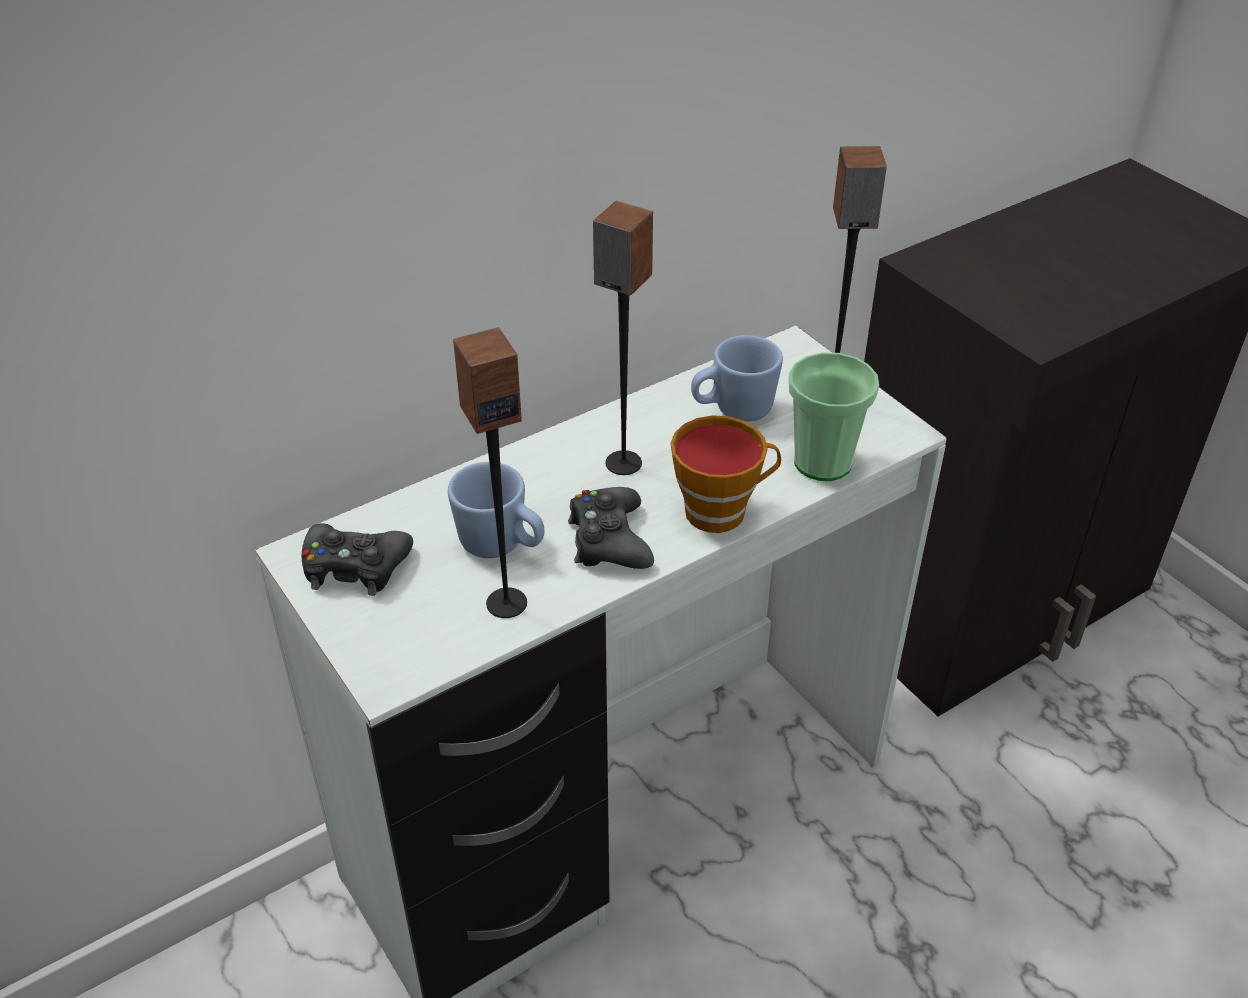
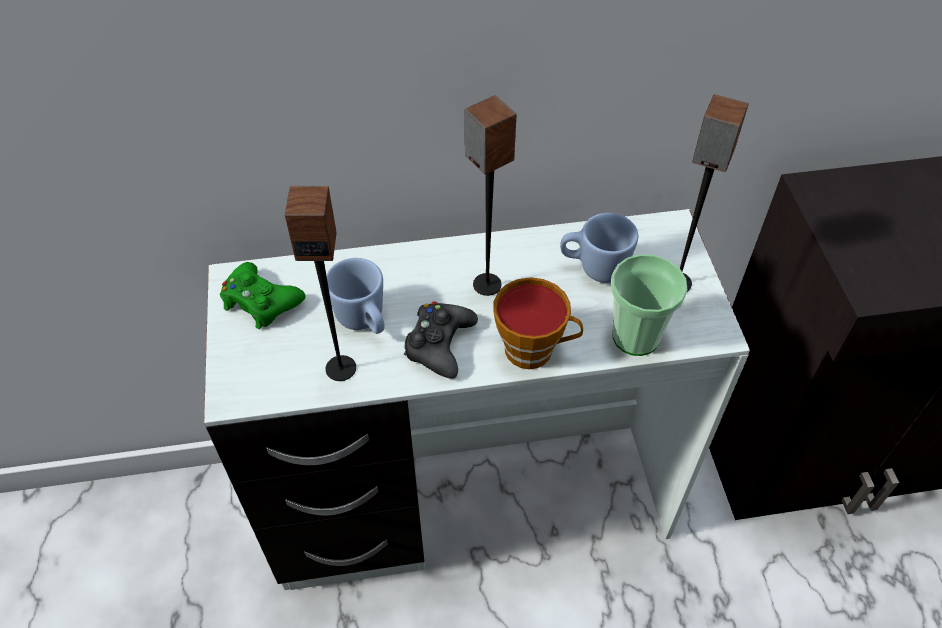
camera: 25 degrees right, 10 degrees up
black game controller [301,523,413,596] -> green game controller [220,262,306,329]

